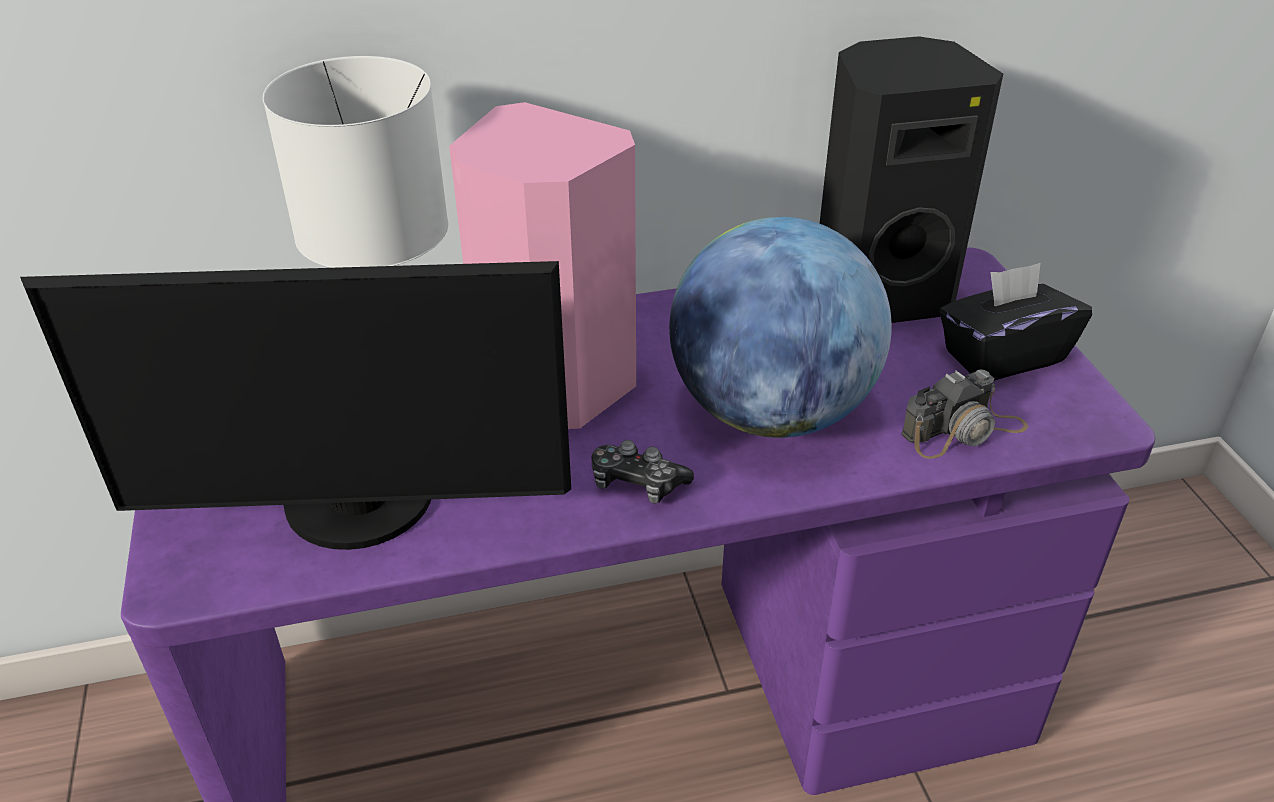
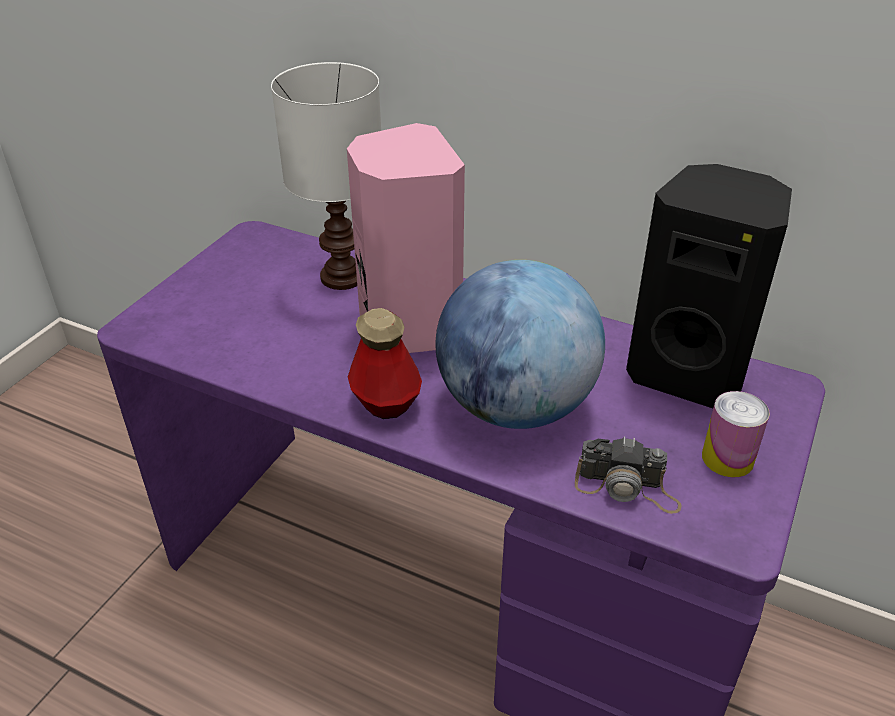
camera: 40 degrees right, 0 degrees up
monitor [20,261,571,550] -> none
game controller [592,440,694,503] -> bottle [348,308,422,419]
black tissue box [939,263,1092,380] -> can [702,391,770,477]

